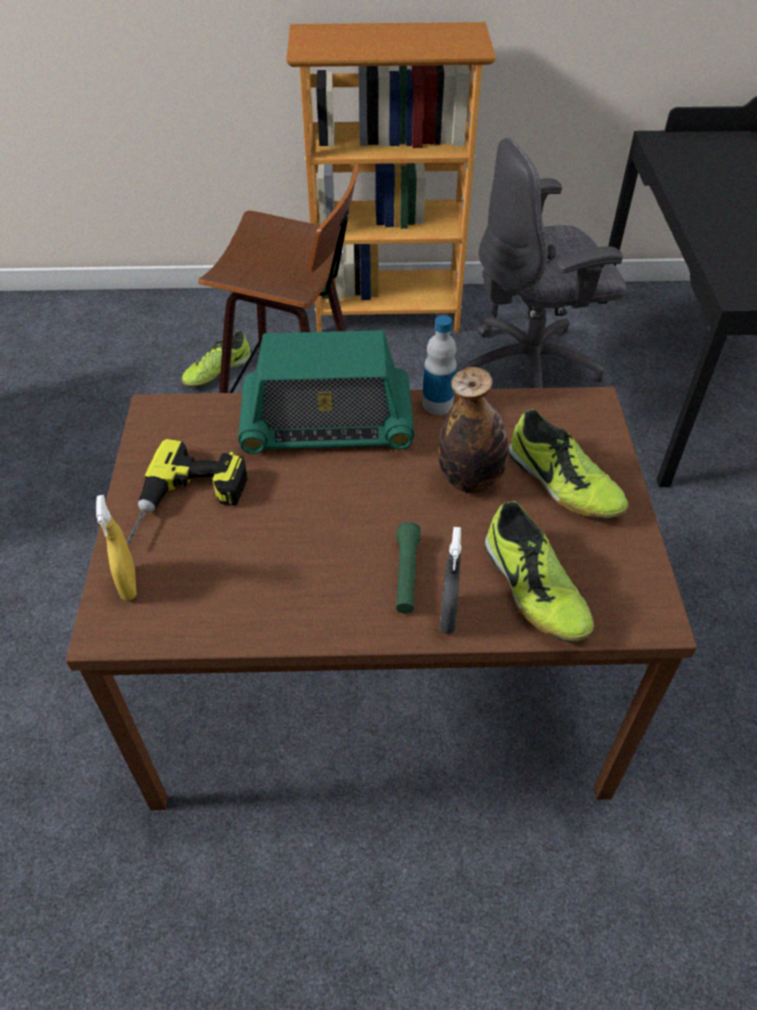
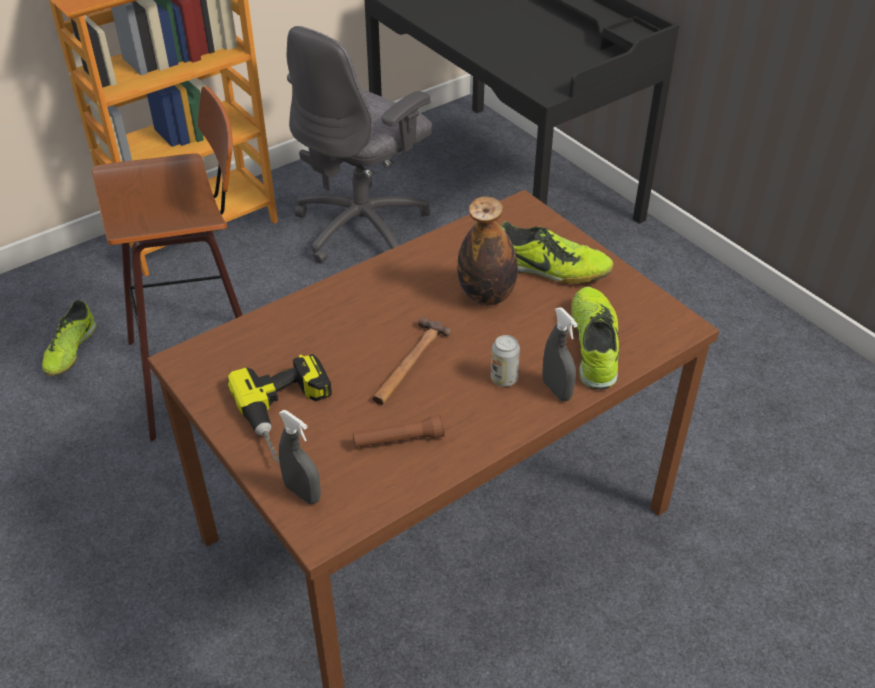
camera: 35 degrees left, 5 degrees down
yellow spray bottle [96,495,137,601] -> grey spray bottle [279,410,321,504]
radio [238,330,414,454] -> none
green flashlight [396,522,421,614] -> can [491,335,520,387]
bottle [422,315,457,415] -> none
shoe [485,501,594,642] -> shoe turned 120 degrees counterclockwise [571,286,619,390]
none -> brown flashlight [353,415,444,448]
none -> hammer [373,317,451,405]

